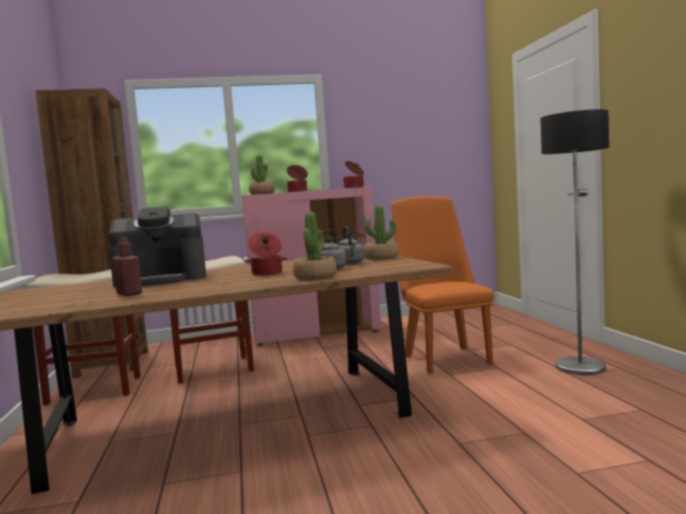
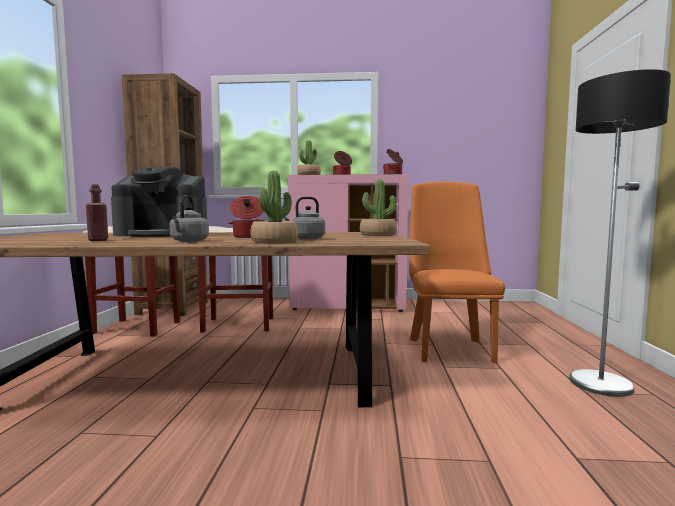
camera: 15 degrees right, 0 degrees up
grey kettle [339,227,365,265] -> grey kettle moved to [170,195,209,242]

